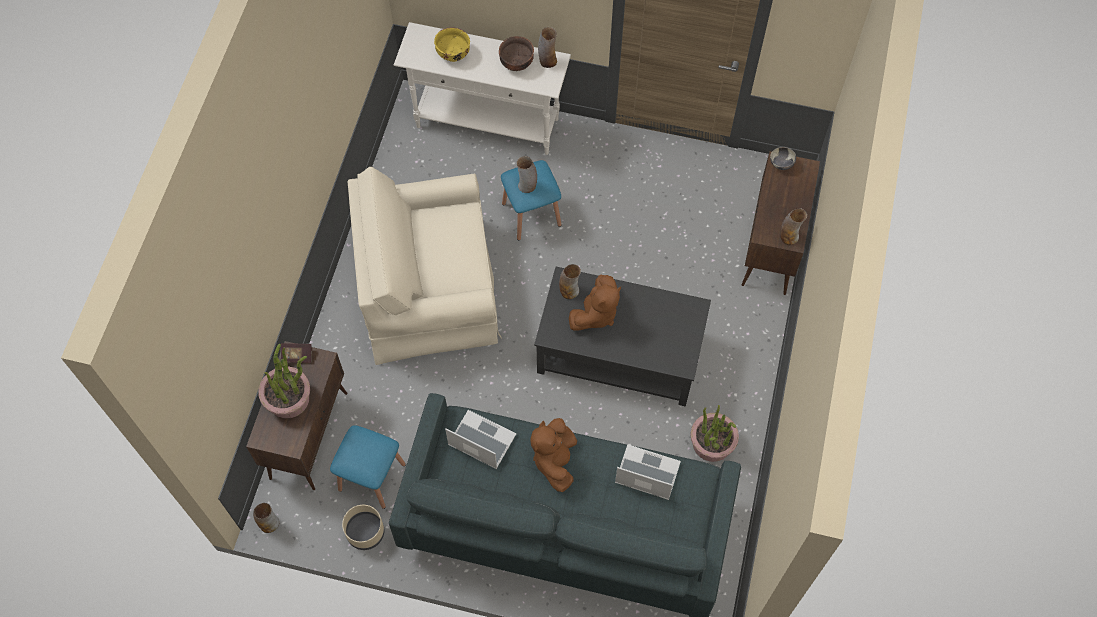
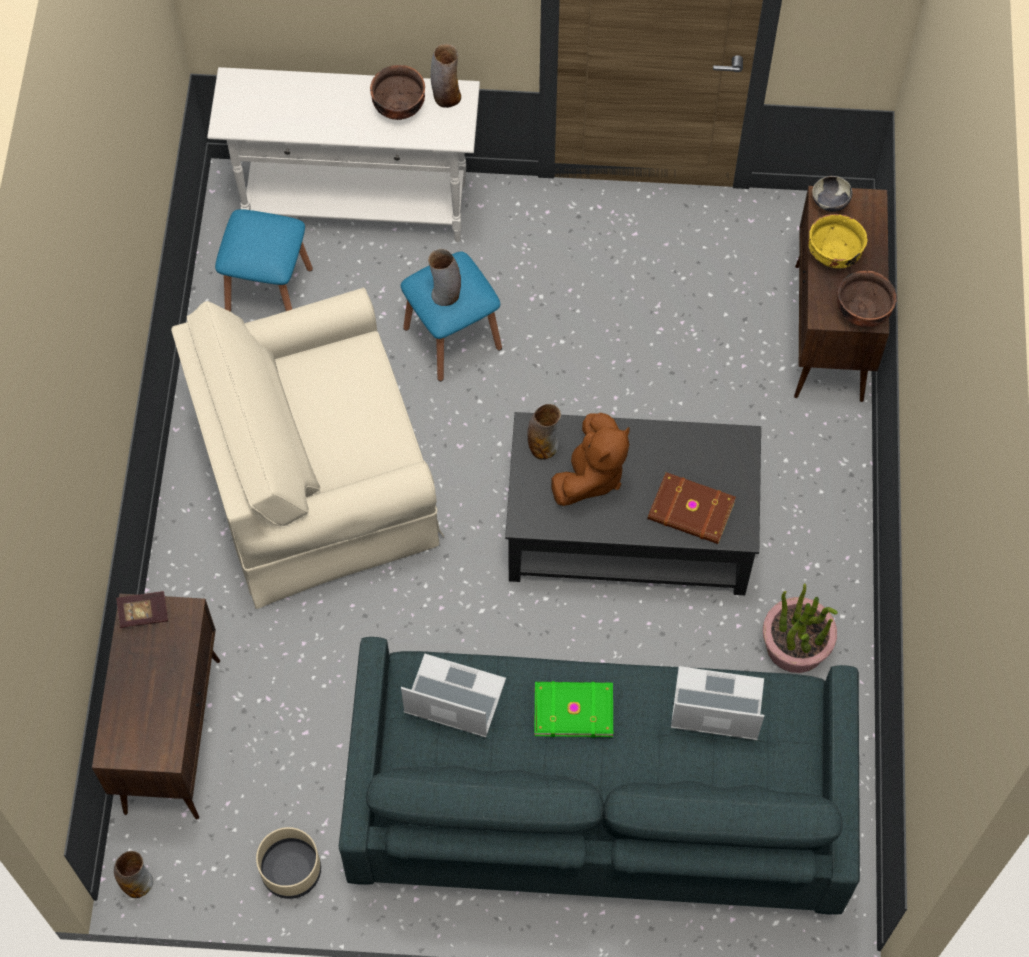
camera: 10 degrees left, 0 degrees up
potted plant [258,344,310,419] -> none
blue stool [330,425,406,509] -> blue stool moved to [215,209,313,312]
yellow bowl [434,27,470,62] -> yellow bowl moved to [808,214,868,268]
brown plush toy [530,418,577,492] -> green book [534,681,613,738]
vase [780,208,807,245] -> brown bowl [837,271,897,327]
none -> brown book [648,472,736,544]

